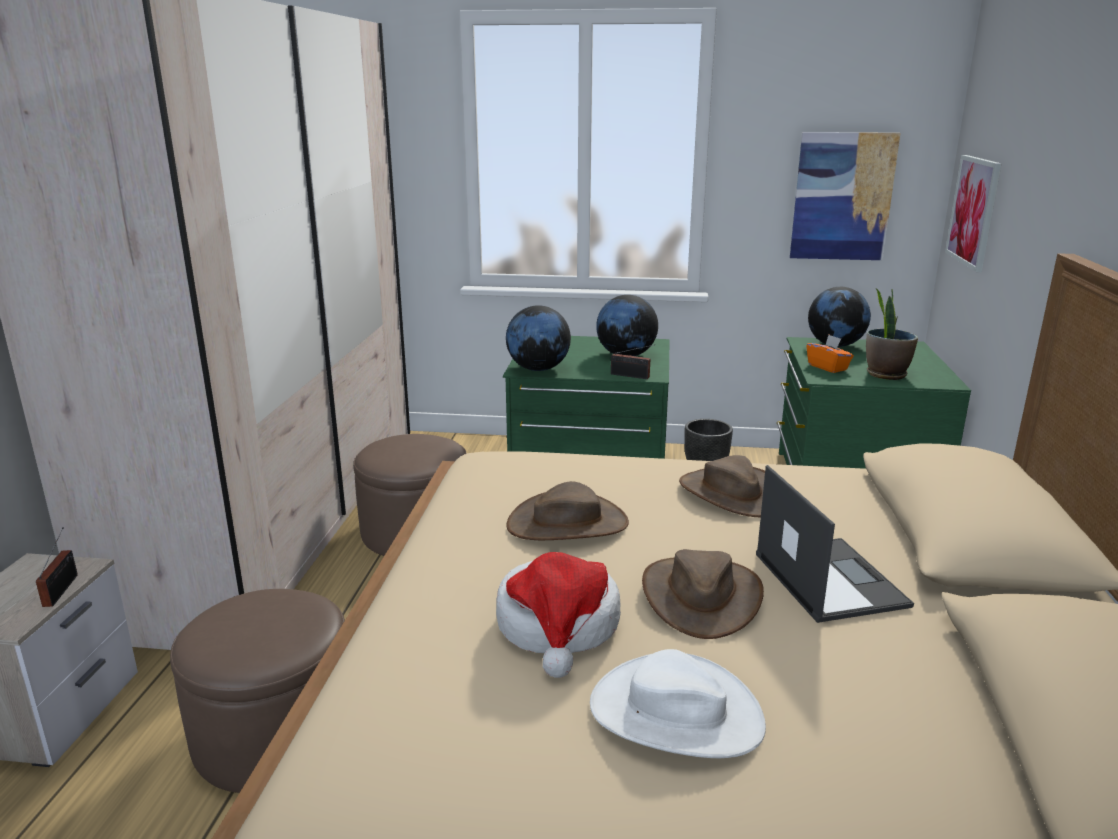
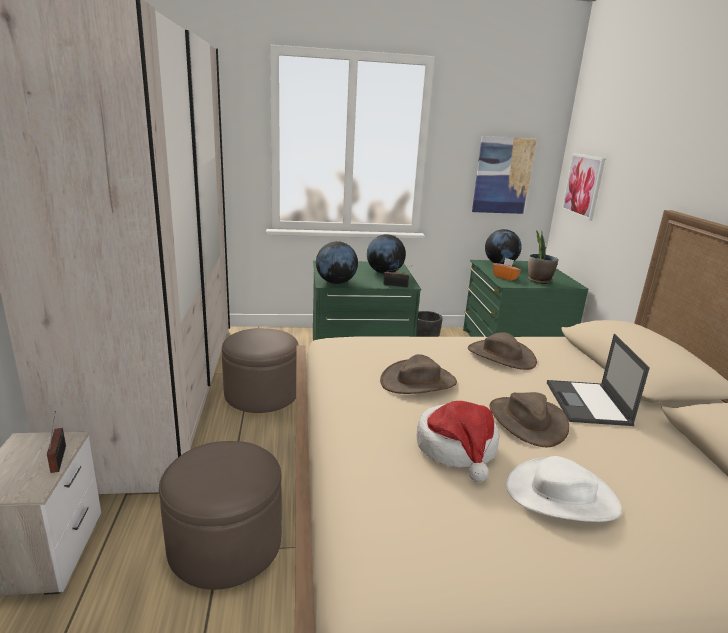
camera: 15 degrees left, 0 degrees up
laptop [756,465,914,623] -> laptop turned 150 degrees counterclockwise [547,334,650,426]

